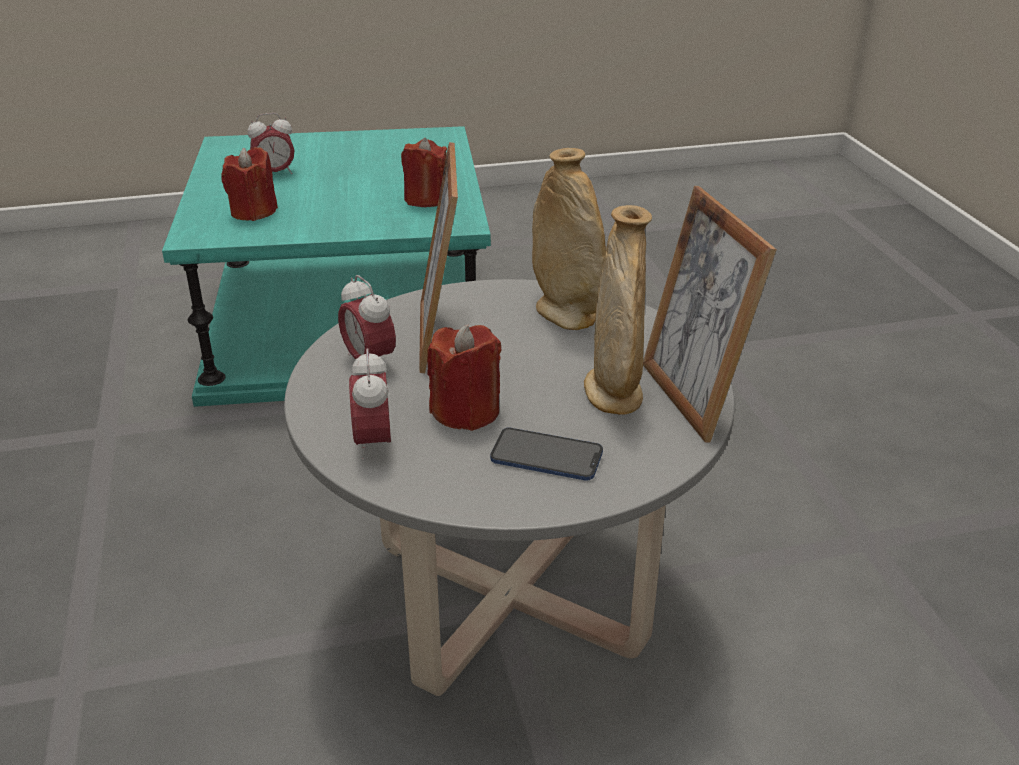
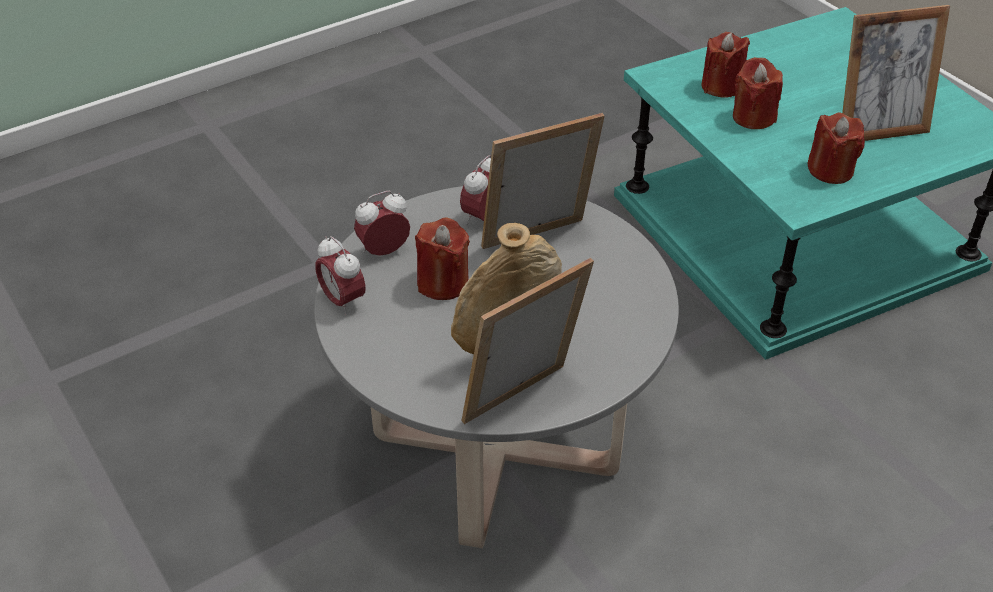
camera: 70 degrees right, 10 degrees up
alarm clock [248,113,294,174] -> alarm clock moved to [315,236,366,316]
phone [490,427,603,481] -> none
beige vase [532,148,606,330] -> none
none -> red candle [733,57,783,129]
none -> picture frame [842,5,950,141]

